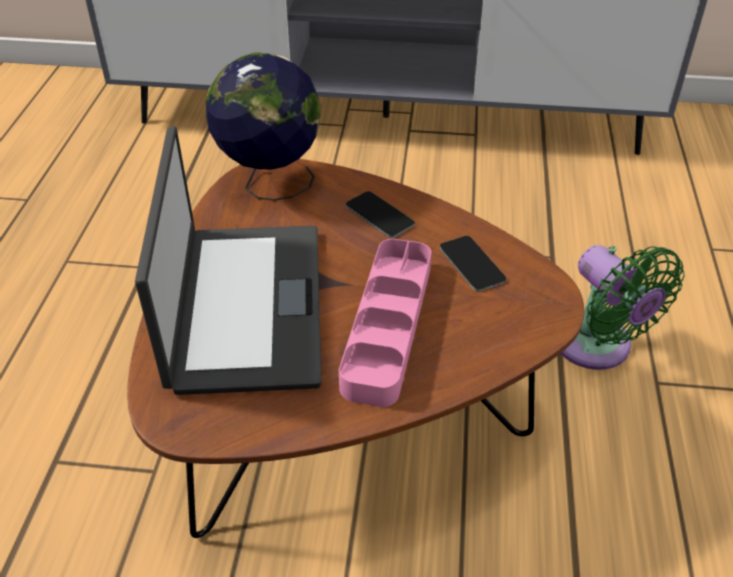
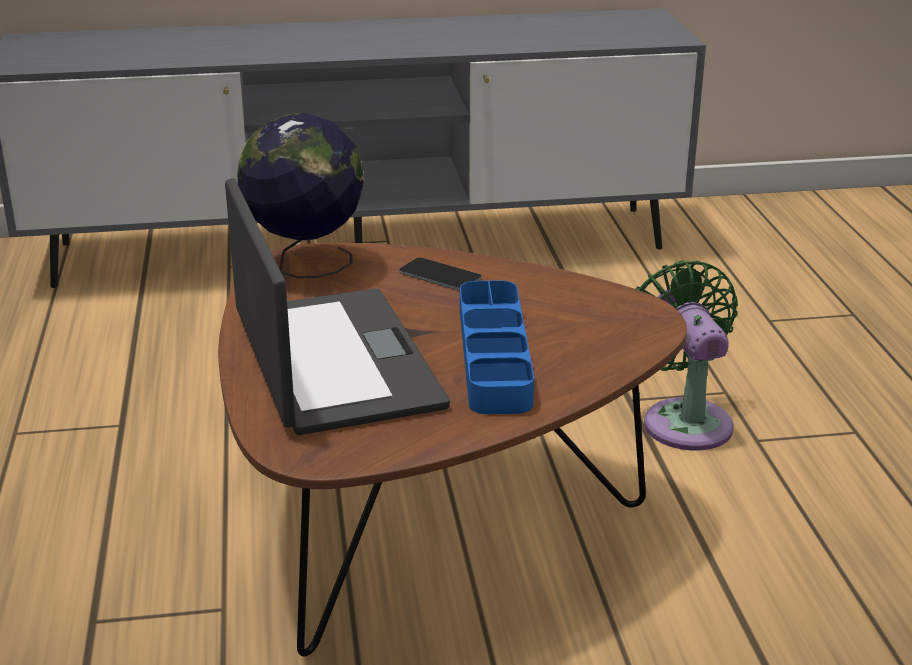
camera: 15 degrees left, 15 degrees down
pink tray [339,239,431,407] -> blue tray [460,280,534,414]
phone [440,236,506,291] -> none
green fan [561,245,685,370] -> green fan turned 150 degrees counterclockwise [636,260,738,451]

